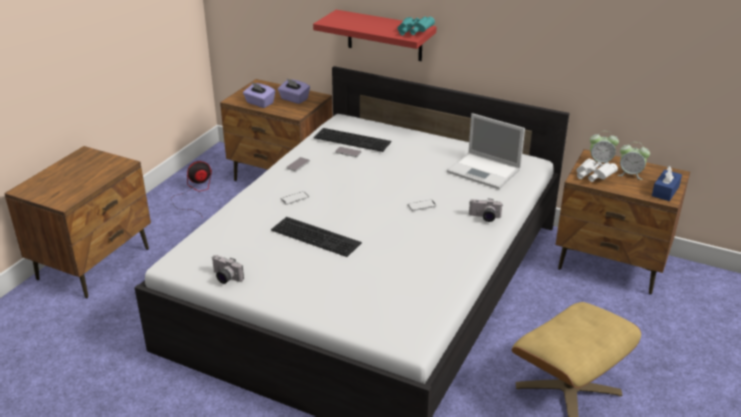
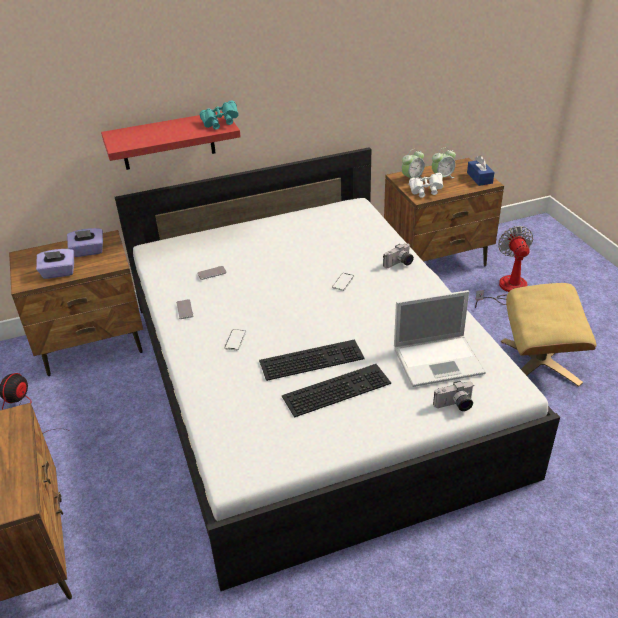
camera: 45 degrees left, 5 degrees up
camera [212,255,244,284] -> camera moved to [433,381,473,411]
keyboard [314,128,391,152] -> keyboard moved to [282,364,391,418]
laptop [447,113,525,189] -> laptop moved to [394,290,486,387]
none -> fan [475,226,533,308]

